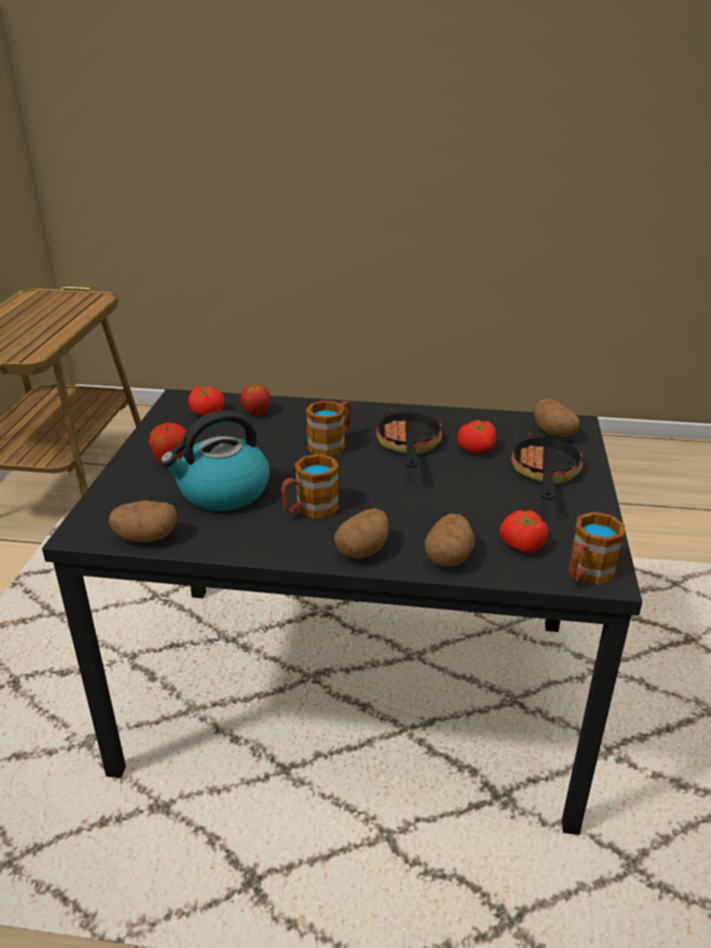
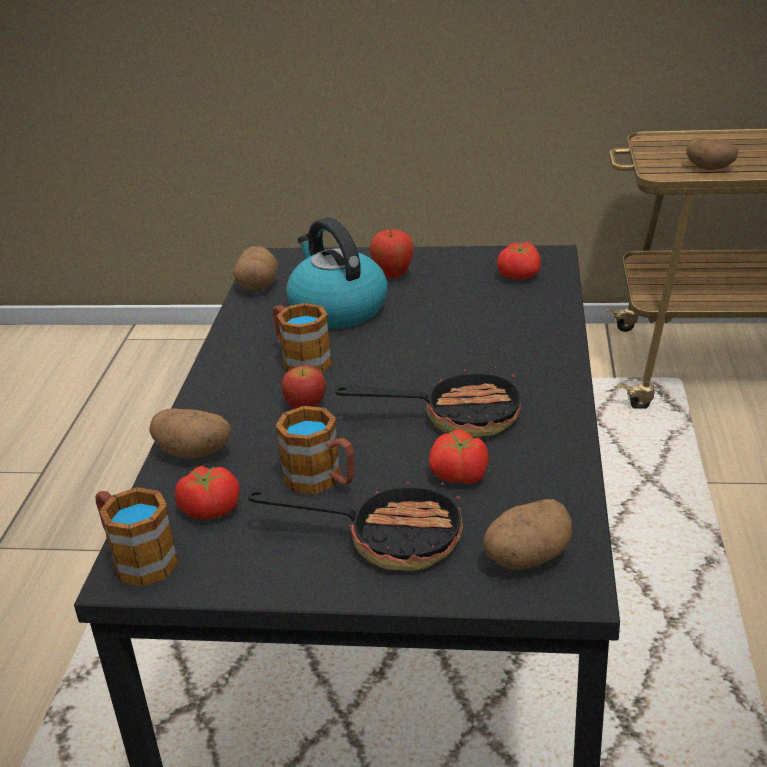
camera: 90 degrees right, 0 degrees up
apple [240,385,270,415] -> apple moved to [281,365,326,409]
mug [306,400,351,457] -> mug moved to [276,406,355,494]
potato [334,508,389,558] -> potato moved to [686,138,739,170]

